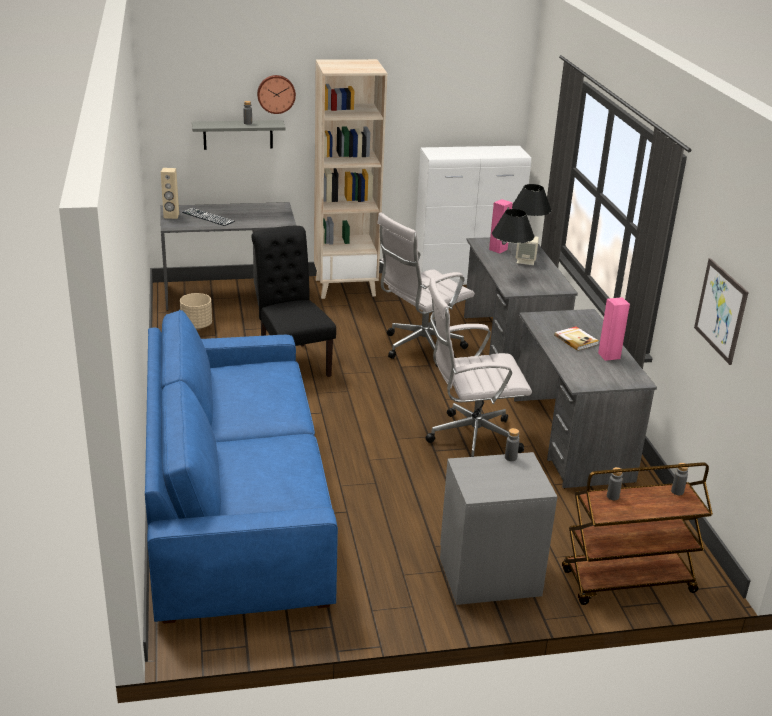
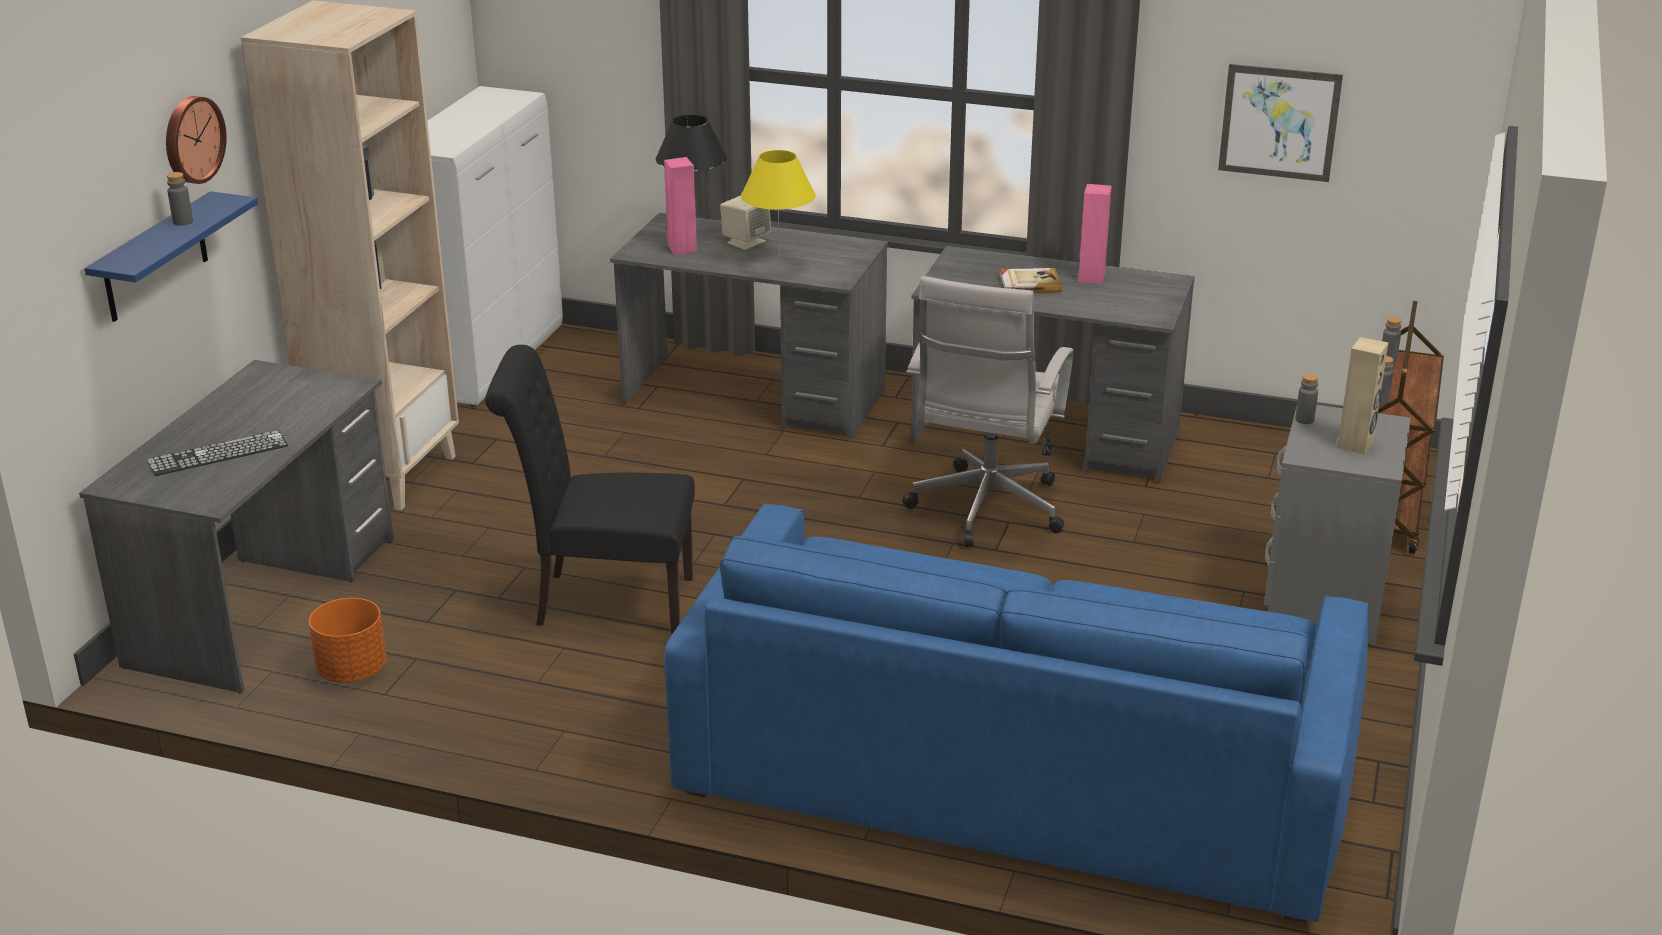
camera: 60 degrees left, 0 degrees up
beige speaker [161,168,179,219] -> beige speaker moved to [1337,337,1388,454]
beige planter [180,293,212,329] -> orange planter [309,598,387,683]
grey shelf [192,120,286,150] -> blue shelf [84,191,258,322]
white office chair [377,212,475,367] -> none
black table lamp [492,209,535,271] -> yellow table lamp [741,150,816,267]

